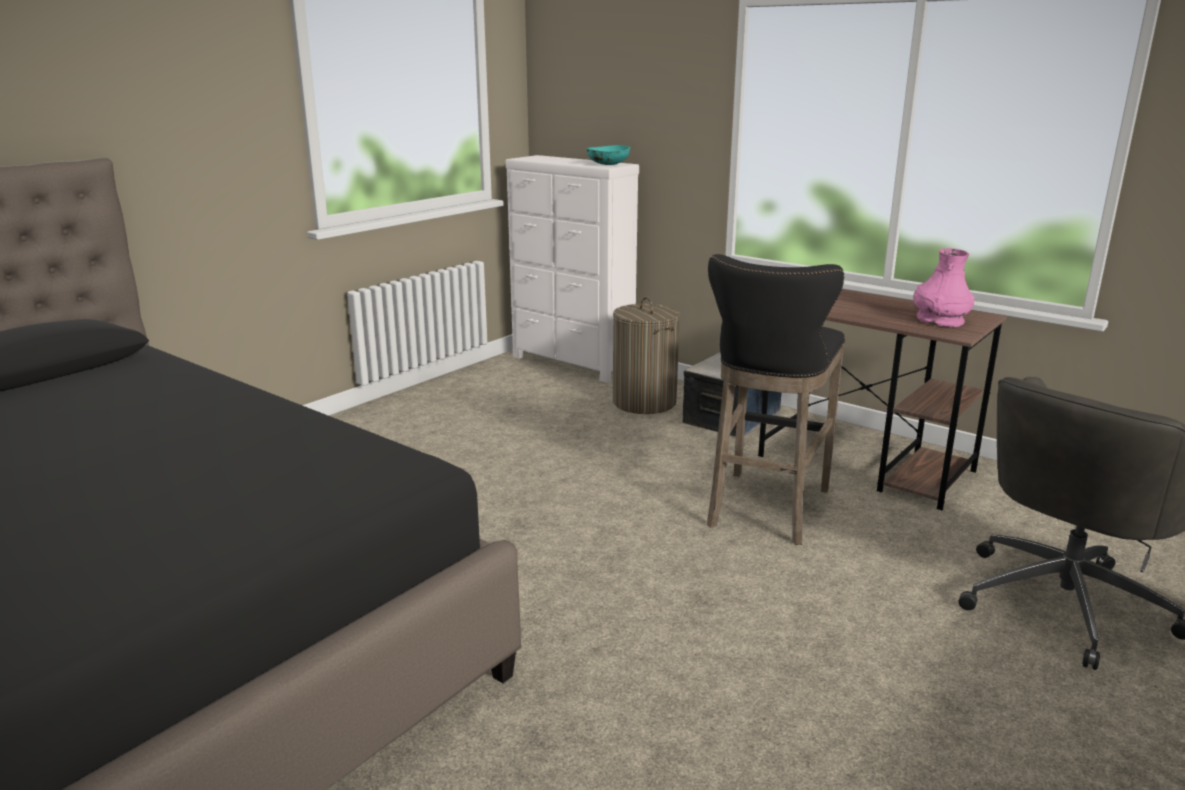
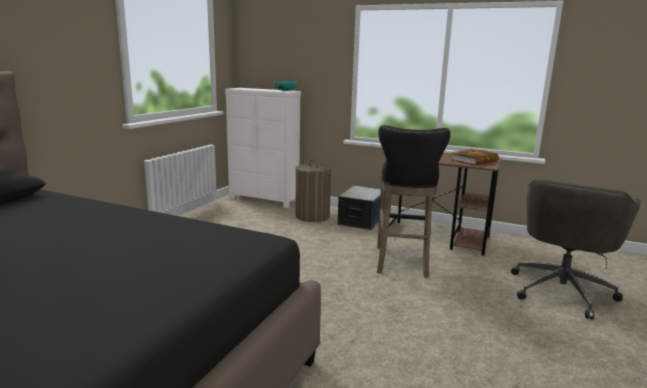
camera: 15 degrees left, 5 degrees down
pink vase [913,248,974,327] -> book [451,149,499,165]

